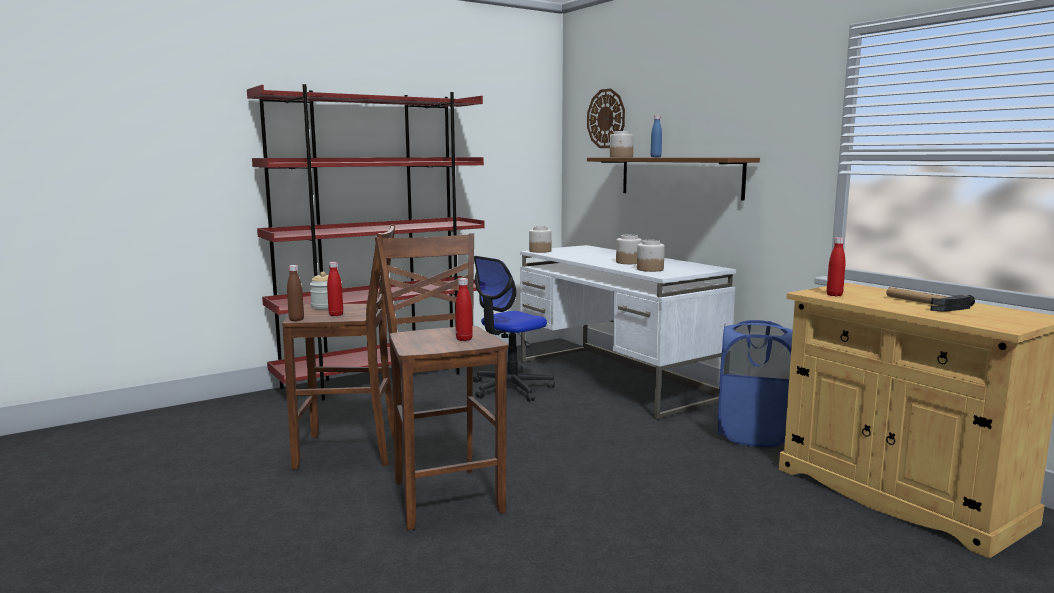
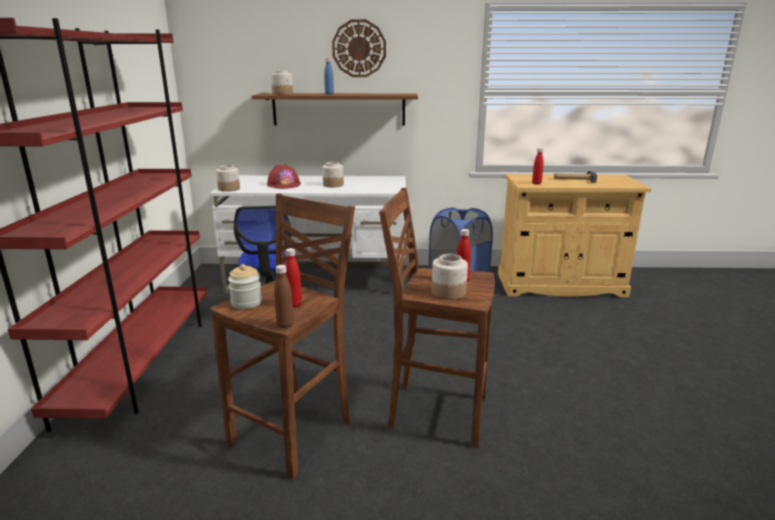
camera: 55 degrees left, 10 degrees up
wall clock [587,88,625,148] -> wall clock moved to [332,19,386,77]
jar [637,240,665,272] -> jar moved to [432,254,468,300]
none -> red hard hat [267,164,301,189]

